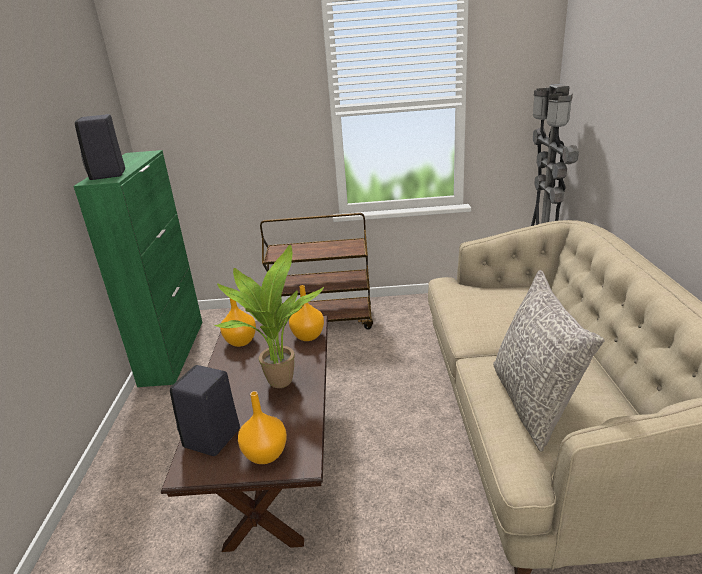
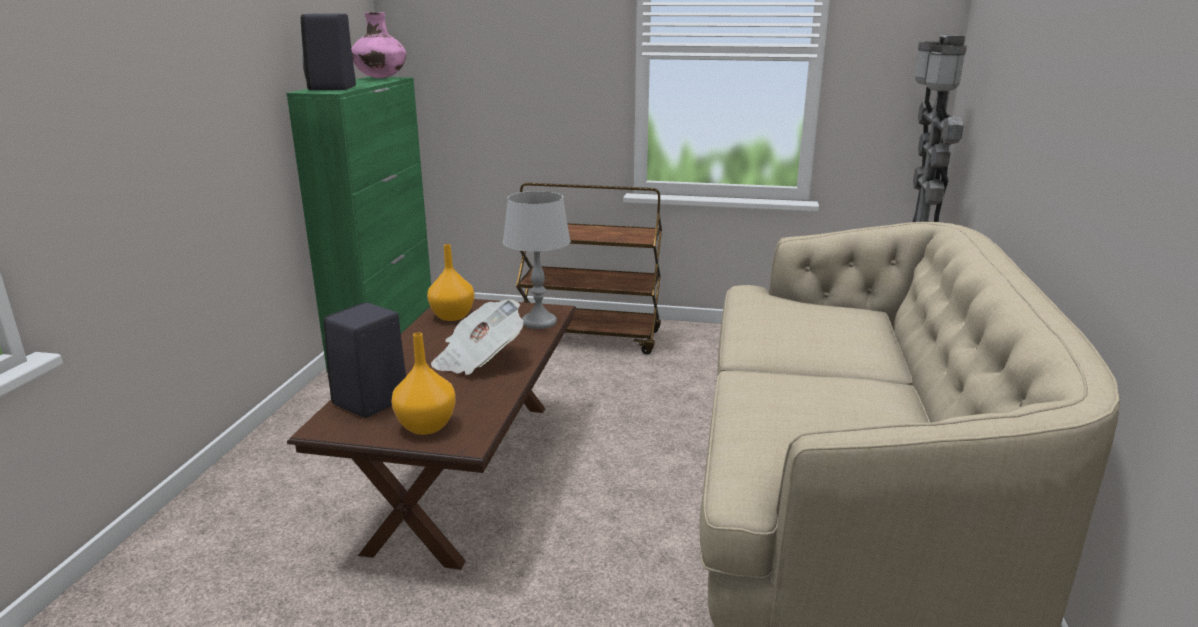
camera: 10 degrees right, 5 degrees down
potted plant [214,245,324,388] -> newspaper [431,299,524,375]
orange vase [289,285,324,341] -> grey table lamp [503,191,571,329]
grey pillow [493,270,604,452] -> none
none -> pink vase [351,12,406,78]

